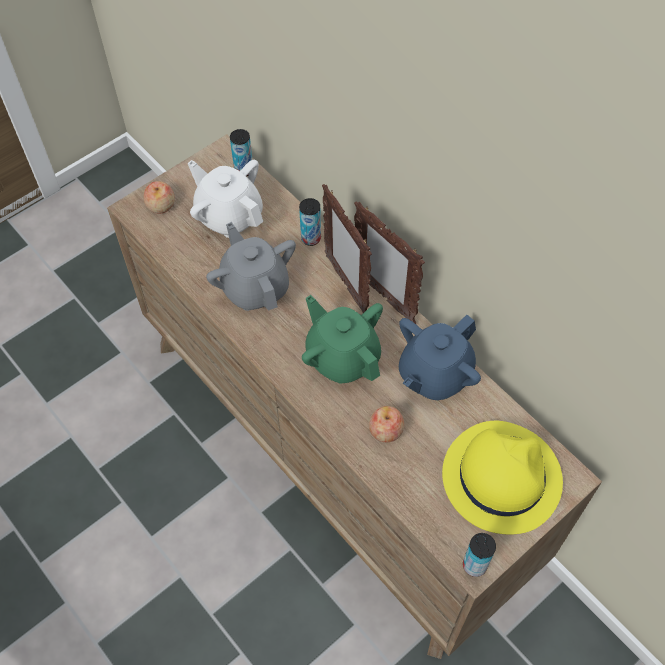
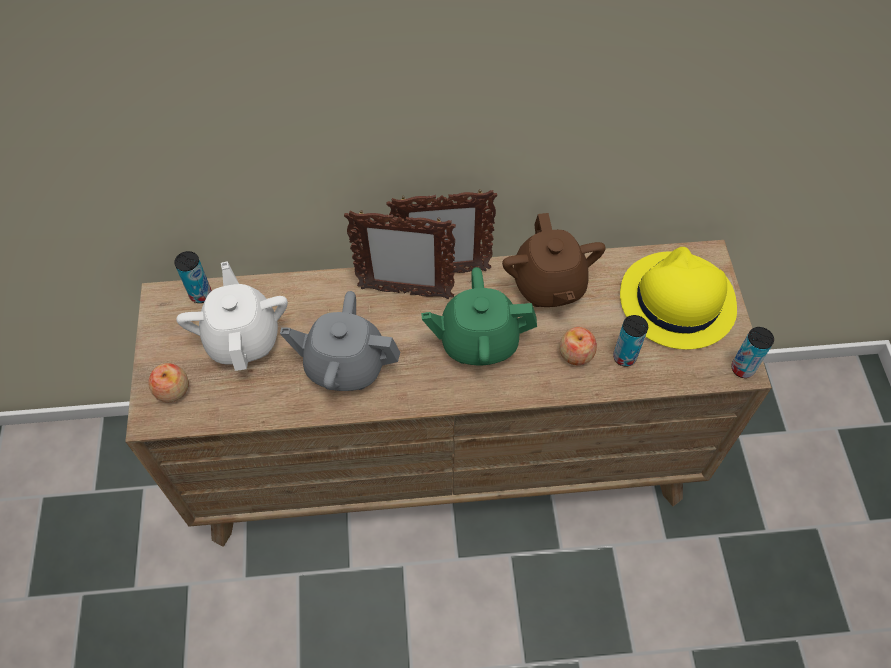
camera: 55 degrees left, 0 degrees up
white teapot [188,160,263,238] -> white teapot turned 90 degrees clockwise [176,261,288,371]
can [299,198,321,246] -> can moved to [613,315,648,367]
blue teapot [399,315,481,400] -> brown teapot [502,213,606,307]

